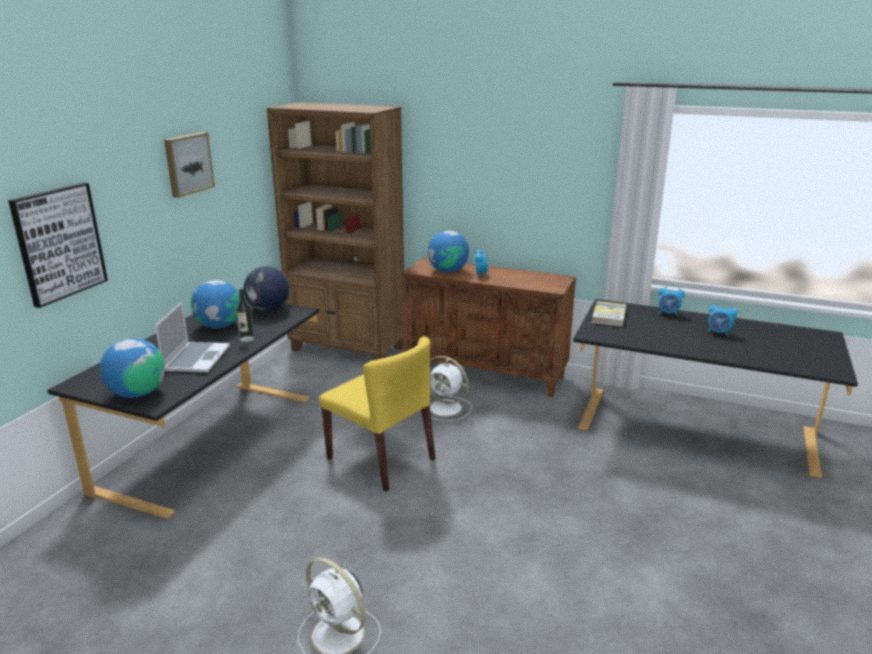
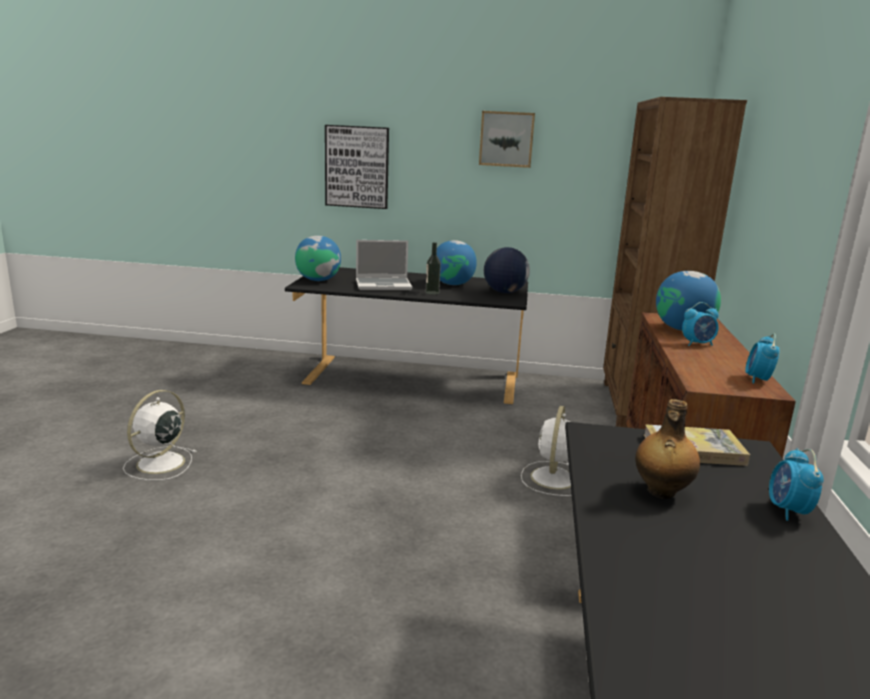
camera: 75 degrees right, 5 degrees down
yellow chair [319,336,436,492] -> none
alarm clock [707,302,738,336] -> alarm clock moved to [745,334,780,384]
none -> bottle [635,399,700,499]

